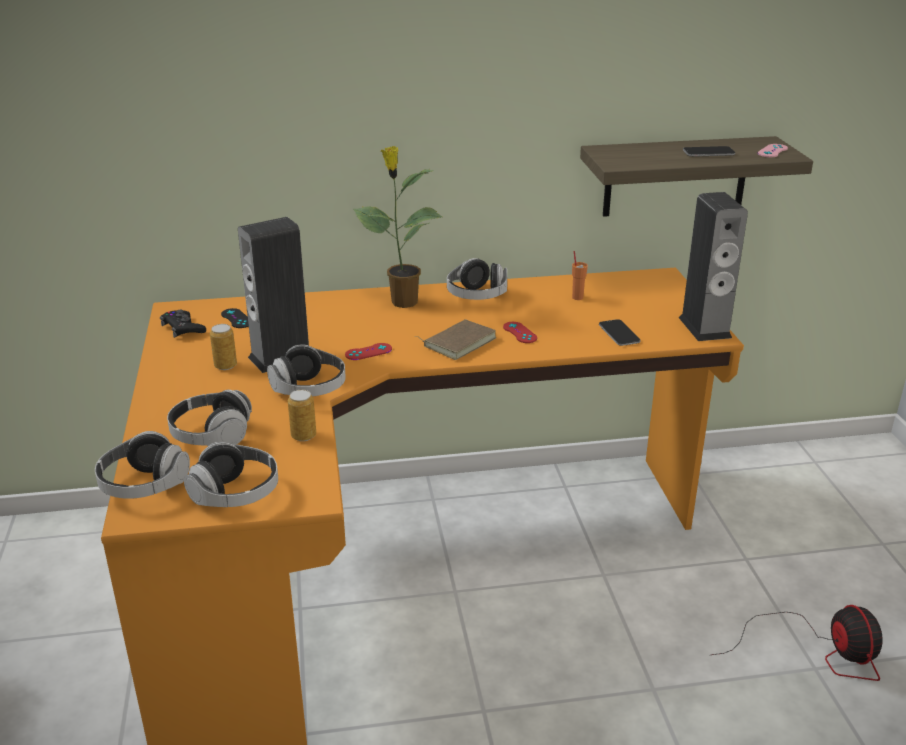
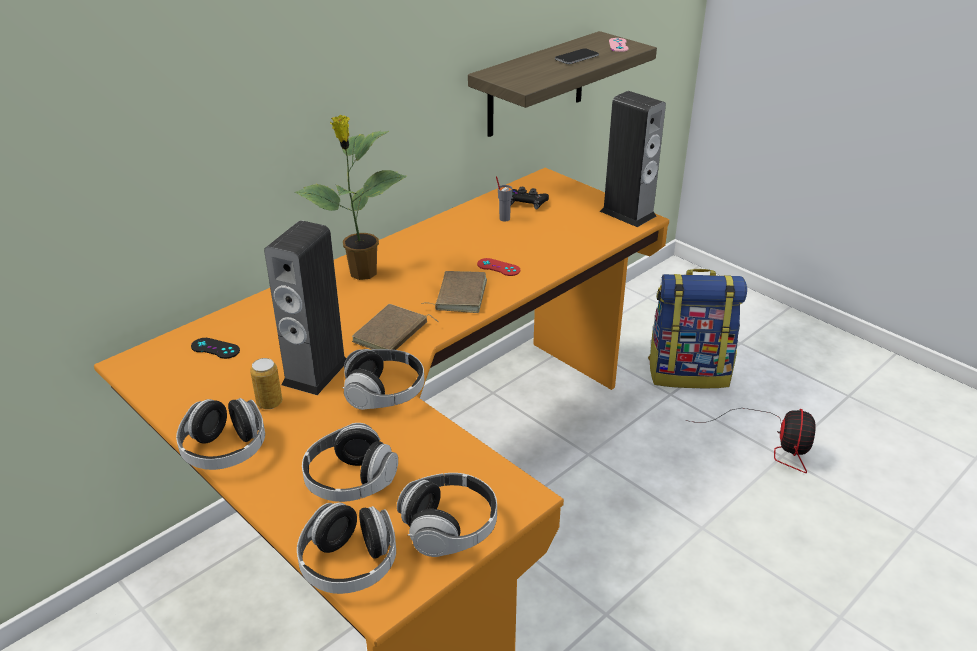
camera: 35 degrees left, 5 degrees up
black game controller [160,310,206,338] -> black game controller moved to [511,187,549,209]
can [288,390,316,441] -> none
red game controller [345,343,392,360] -> brown book [352,304,439,350]
headphones [447,258,507,300] -> headphones moved to [176,398,265,470]
orange cup [572,251,588,300] -> grey cup [496,176,513,222]
phone [599,319,641,346] -> none
fan [712,605,883,681] -> fan turned 60 degrees clockwise [685,408,816,473]
none -> backpack [648,269,747,389]

